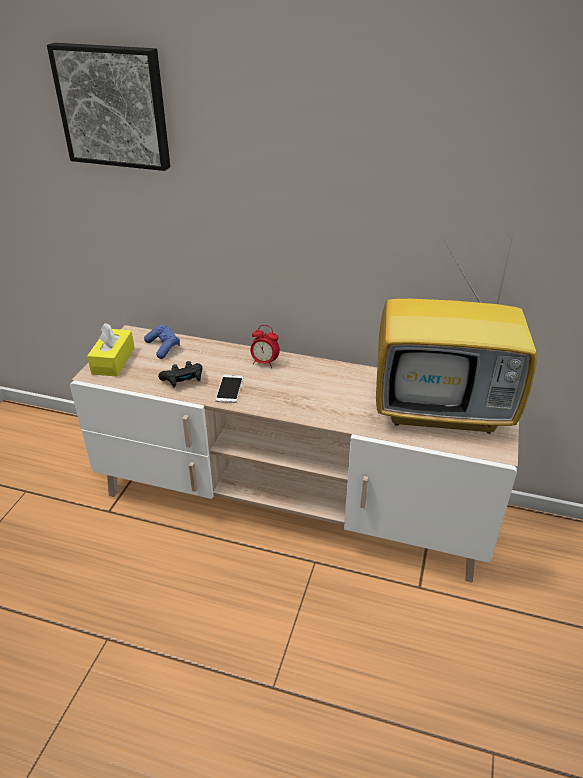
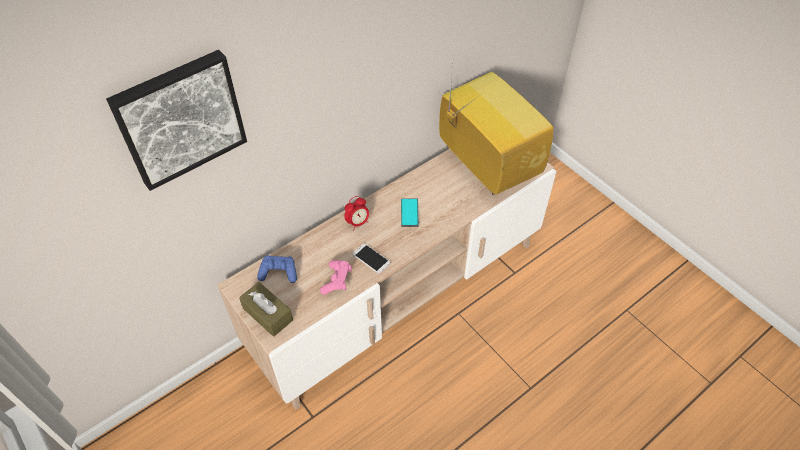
camera: 55 degrees left, 15 degrees up
yellow tissue box [87,323,135,377] -> brown tissue box [239,282,293,337]
black game controller [158,361,203,388] -> pink game controller [320,260,352,295]
television [376,226,537,434] -> television turned 75 degrees counterclockwise [439,53,554,195]
none -> phone [401,198,419,227]

